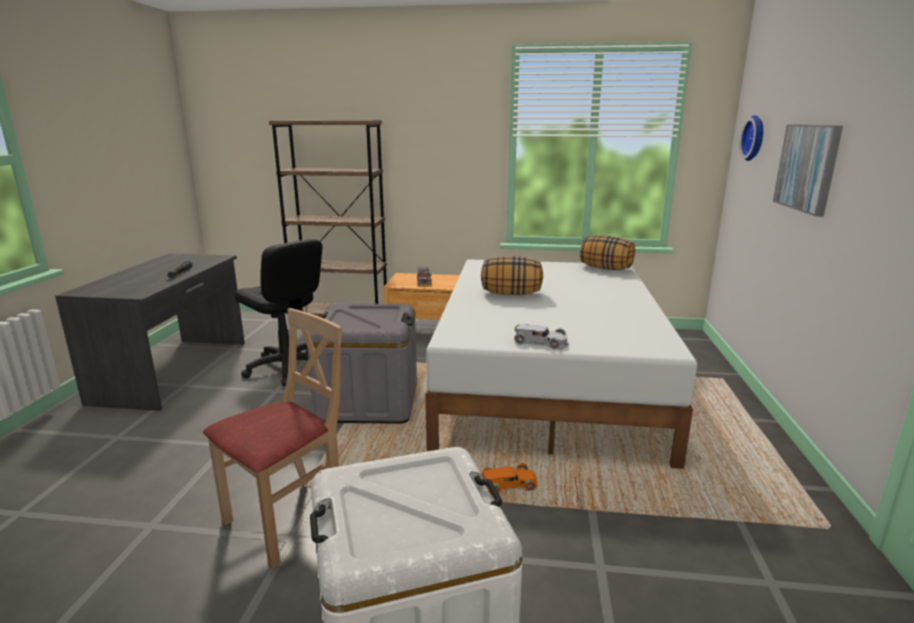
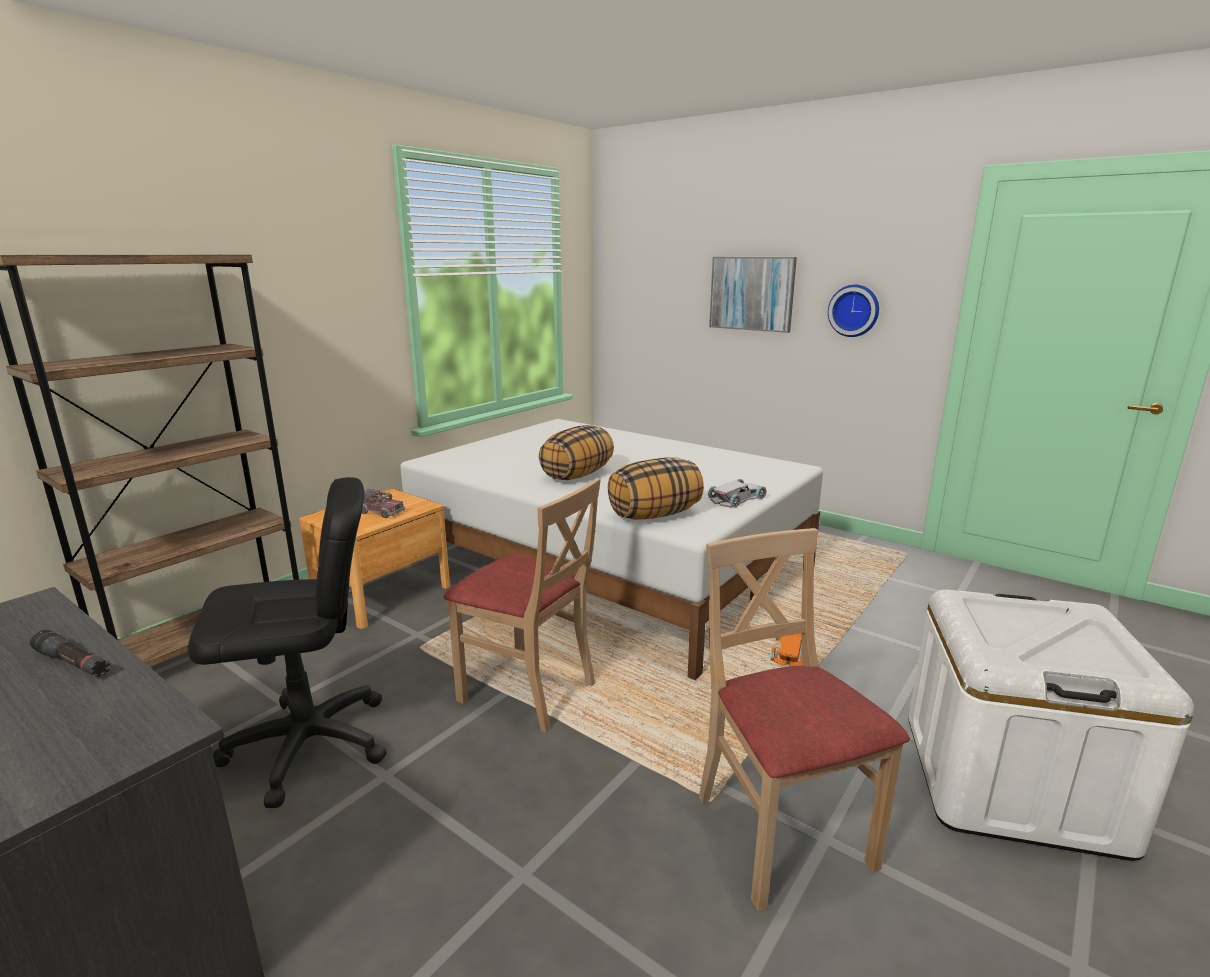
camera: 60 degrees left, 0 degrees up
grey storage box [307,304,417,424] -> beige chair [444,478,601,733]
pillow [580,235,635,270] -> pillow moved to [608,458,704,520]
wall clock [740,115,763,161] -> wall clock moved to [828,285,879,337]

